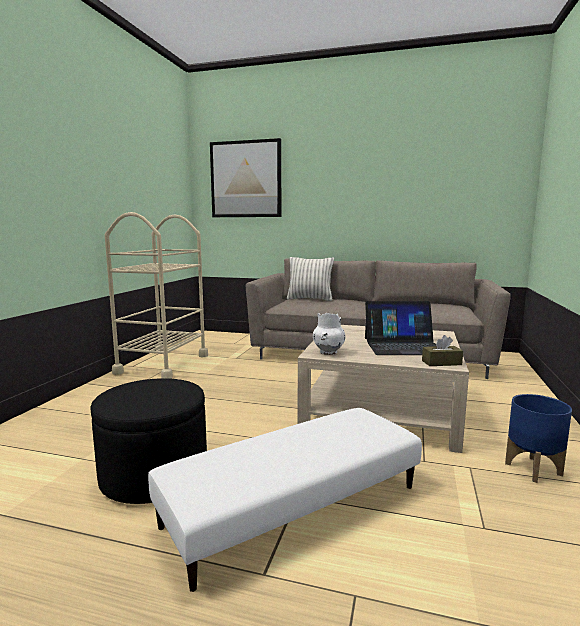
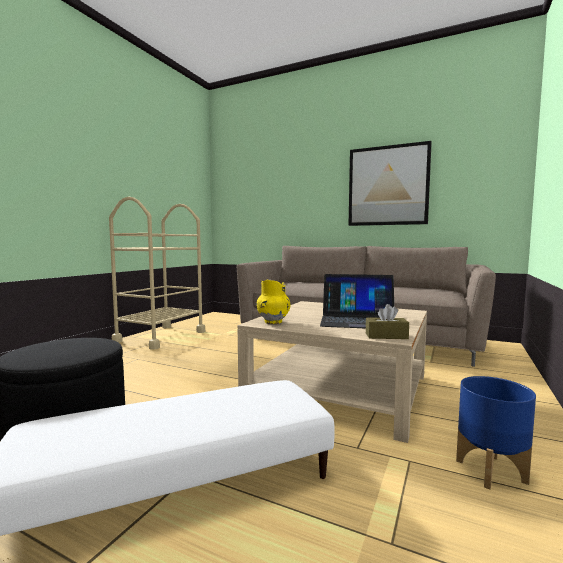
camera: 10 degrees right, 5 degrees down
picture [210,138,281,217] -> picture moved to [348,141,432,226]
pillow [287,257,334,301] -> none
white vase [313,313,345,355] -> yellow vase [257,279,290,324]

